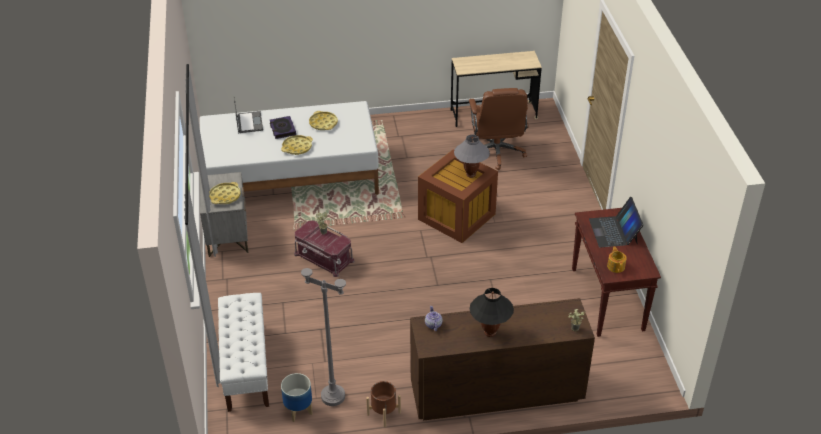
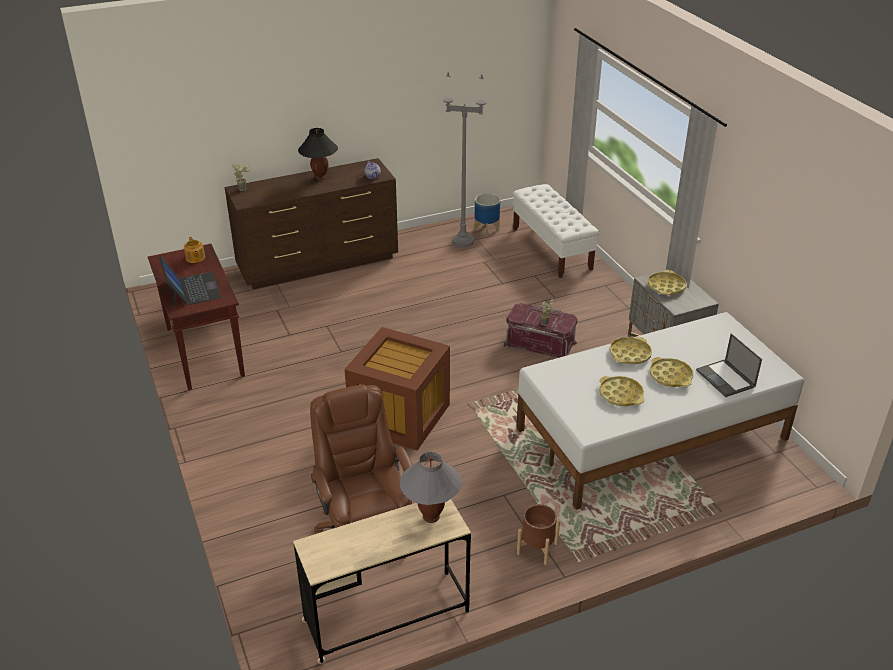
camera: 165 degrees right, 5 degrees down
book [270,116,296,139] -> yellow tray [650,357,693,387]
brown planter [366,381,401,427] -> brown planter moved to [517,504,560,565]
grey table lamp [454,134,490,178] -> grey table lamp moved to [400,452,462,523]

